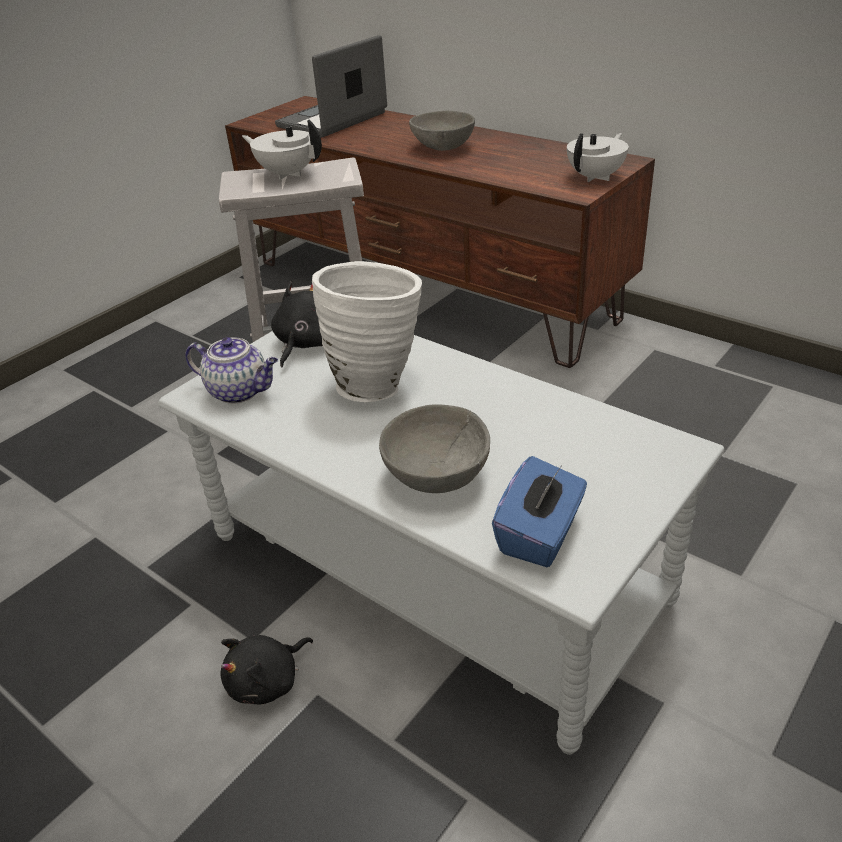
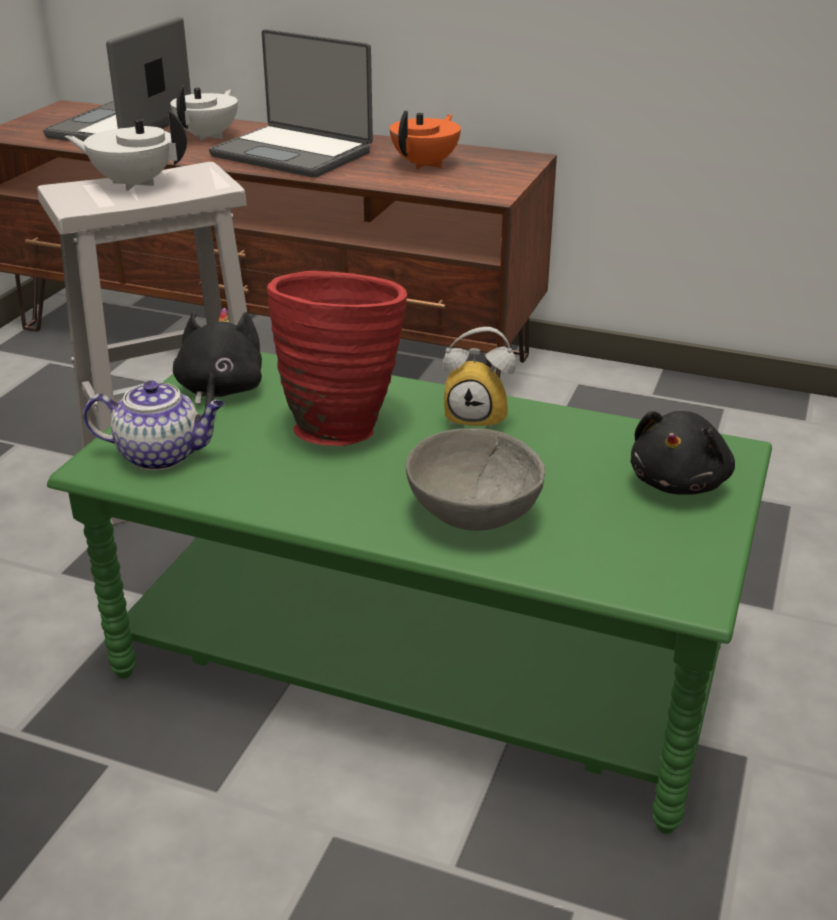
camera: 20 degrees left, 5 degrees down
grey coffee table [158,331,724,755] -> green coffee table [47,352,772,834]
black plush toy [220,635,313,704] -> black plush toy moved to [630,411,735,495]
white vase [312,261,422,402] -> red vase [267,271,407,446]
grey bowl [409,111,475,151] -> laptop [209,29,373,178]
blue tissue box [492,456,587,567] -> none
white teapot [567,133,629,182] -> white teapot moved to [170,85,238,141]
none -> orange teapot [390,110,461,169]
none -> alarm clock [443,327,516,430]

